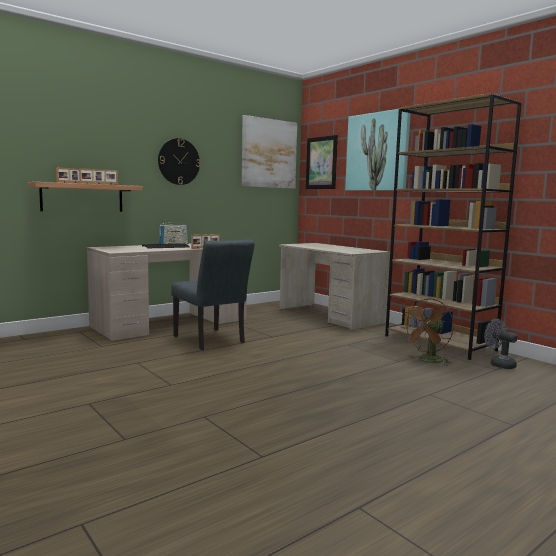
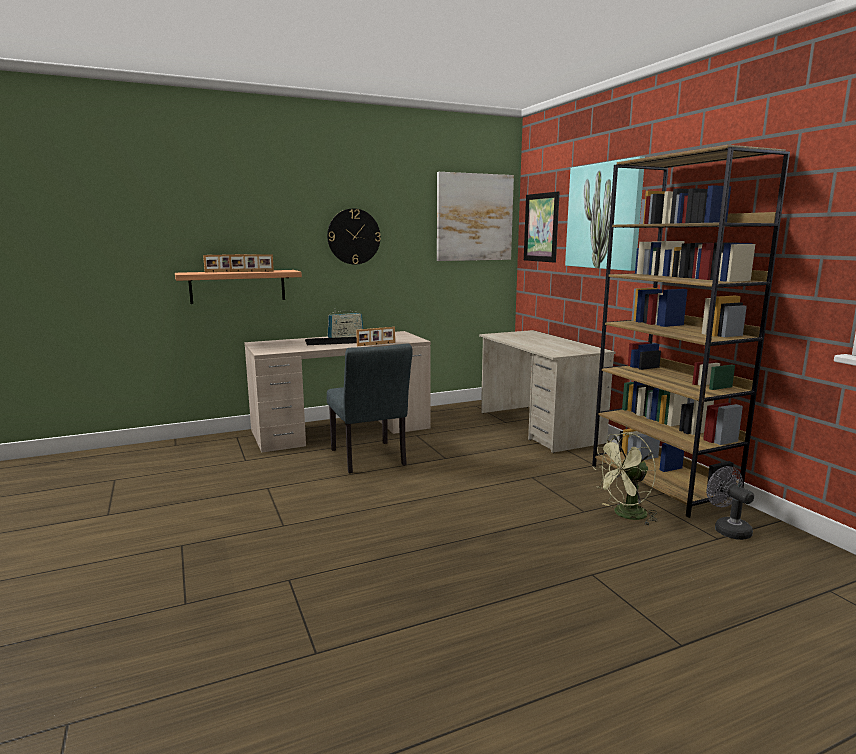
camera: 15 degrees right, 5 degrees up
brown fan [402,299,454,366] -> green fan [592,432,658,525]

